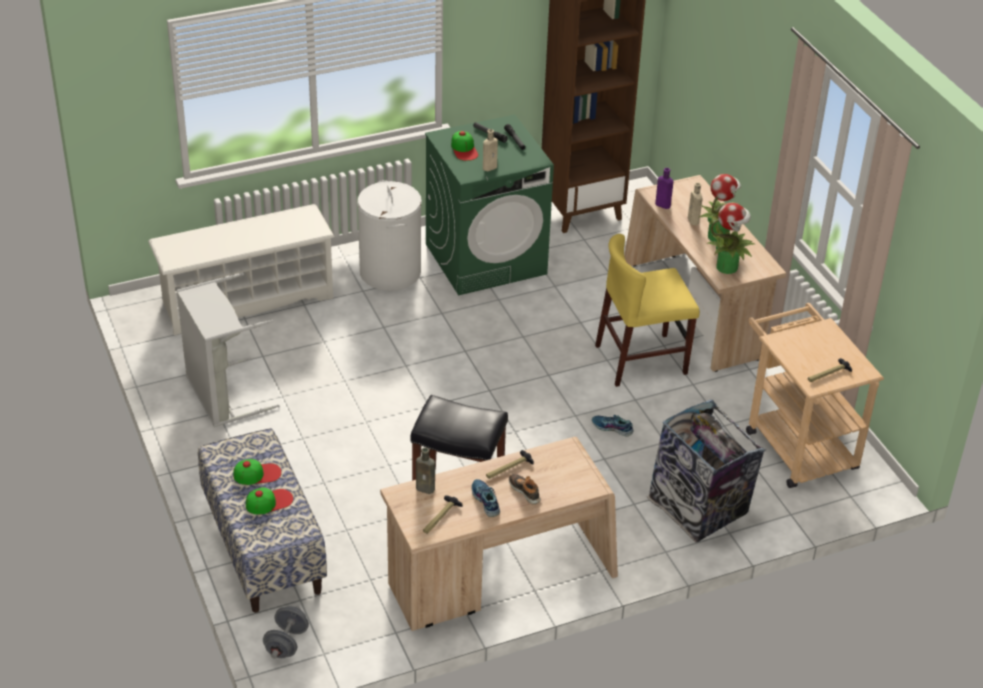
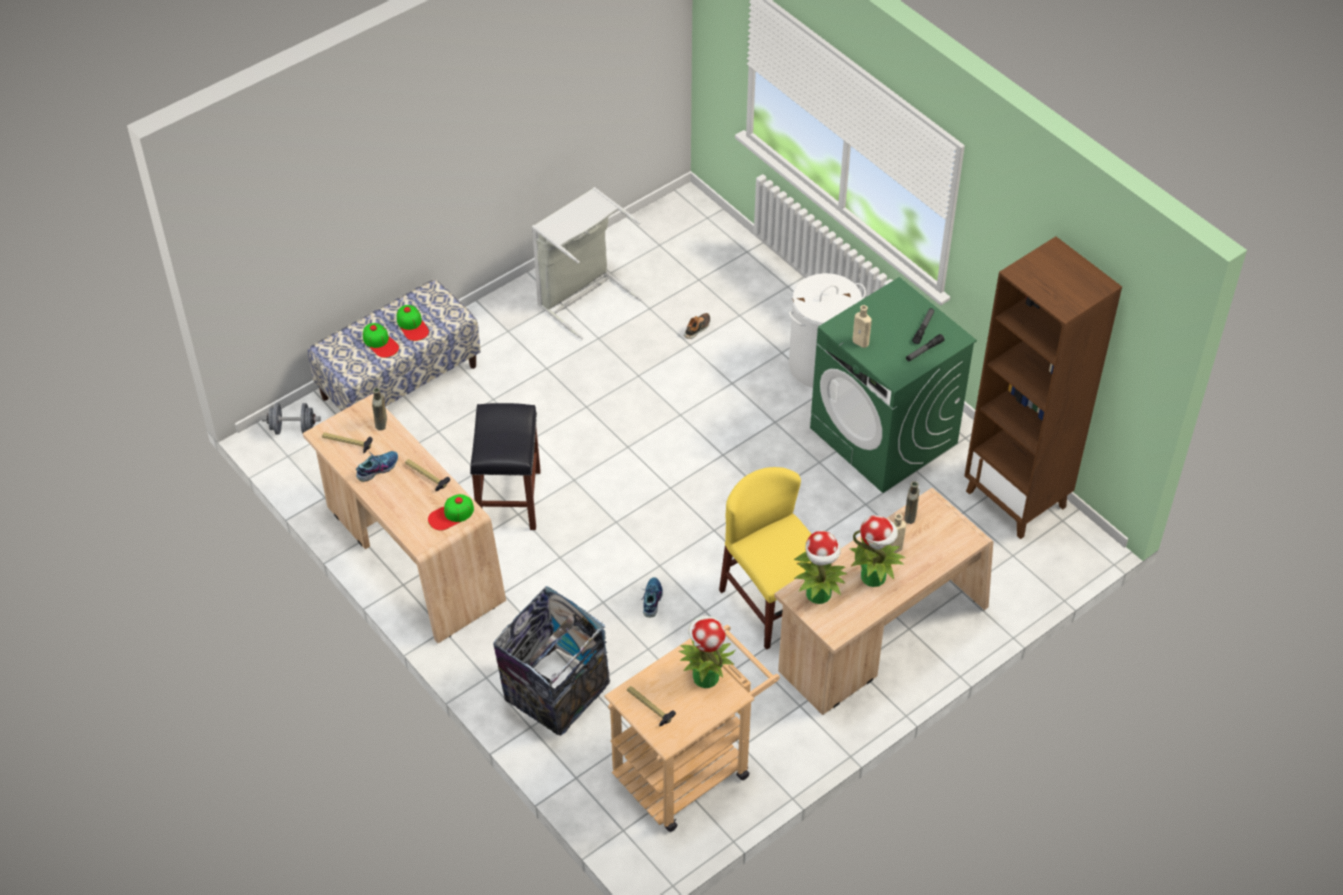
camera: 75 degrees right, 10 degrees up
white shoe rack [148,204,334,335] -> none
cap [451,131,478,161] -> cap moved to [428,494,474,531]
shoe [509,474,541,505] -> shoe moved to [684,313,710,339]
purple bottle [655,168,673,209] -> brown bottle [904,481,920,524]
none -> potted plant [679,616,735,688]

